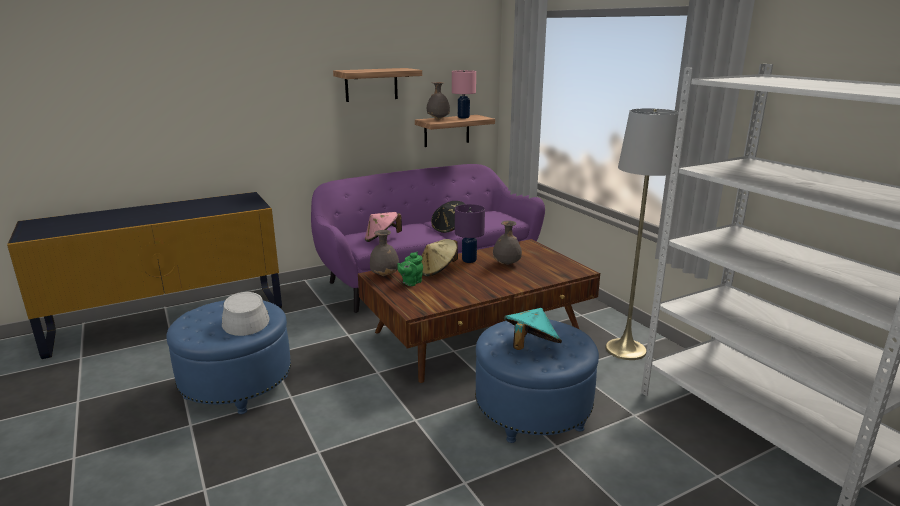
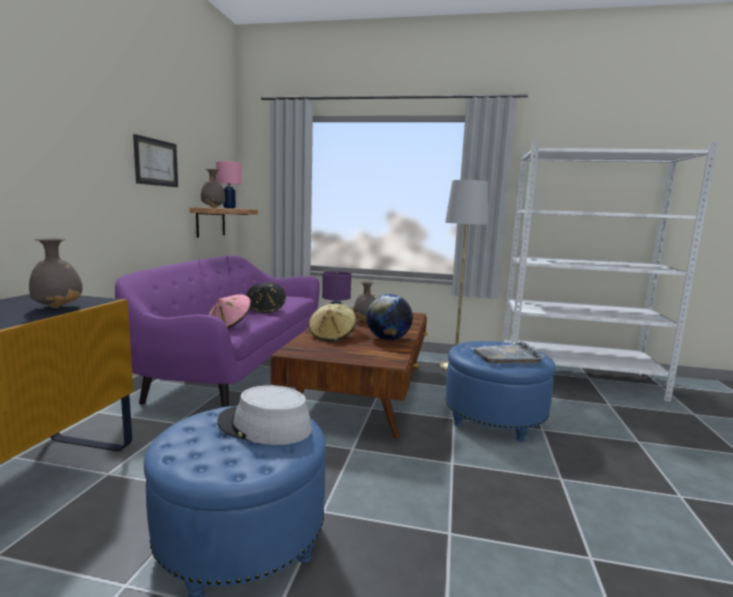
camera: 50 degrees left, 10 degrees down
shelf [333,68,422,102] -> picture [133,134,178,187]
grey vase [370,230,399,276] -> grey vase moved to [29,238,82,308]
green teapot [397,252,423,286] -> none
turquoise hat [504,308,562,350] -> grey tray [471,342,545,364]
none -> globe [366,294,413,340]

